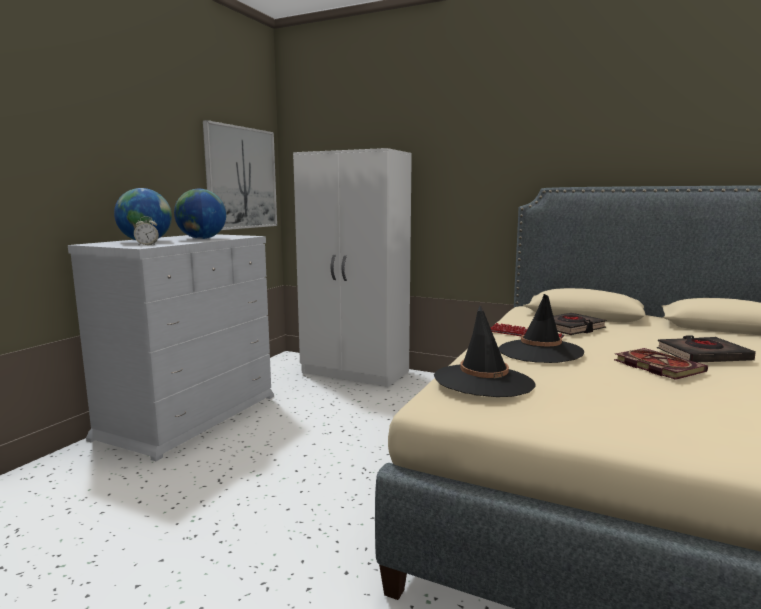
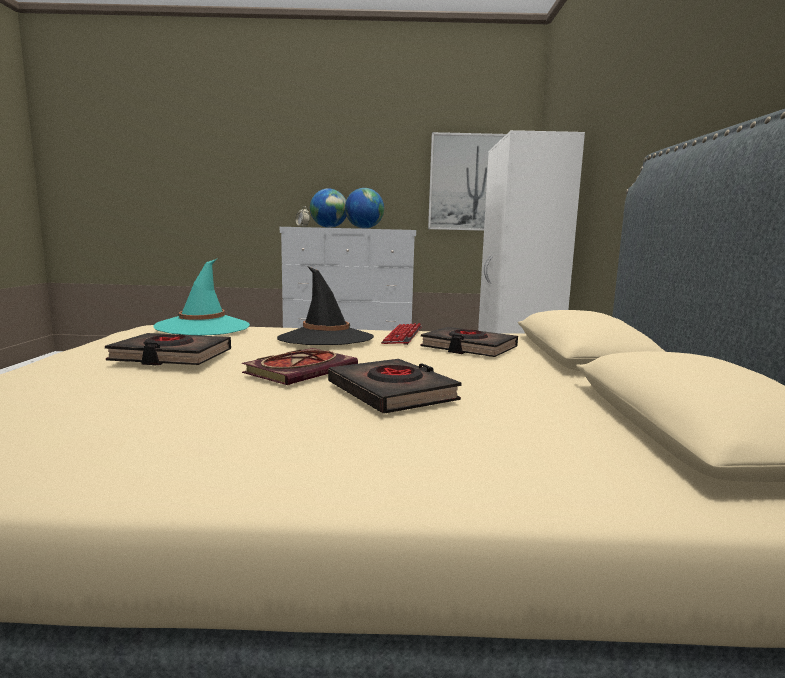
camera: 65 degrees right, 0 degrees up
black hat [434,305,536,397] -> turquoise hat [153,259,250,336]
none -> black book [105,333,231,366]

